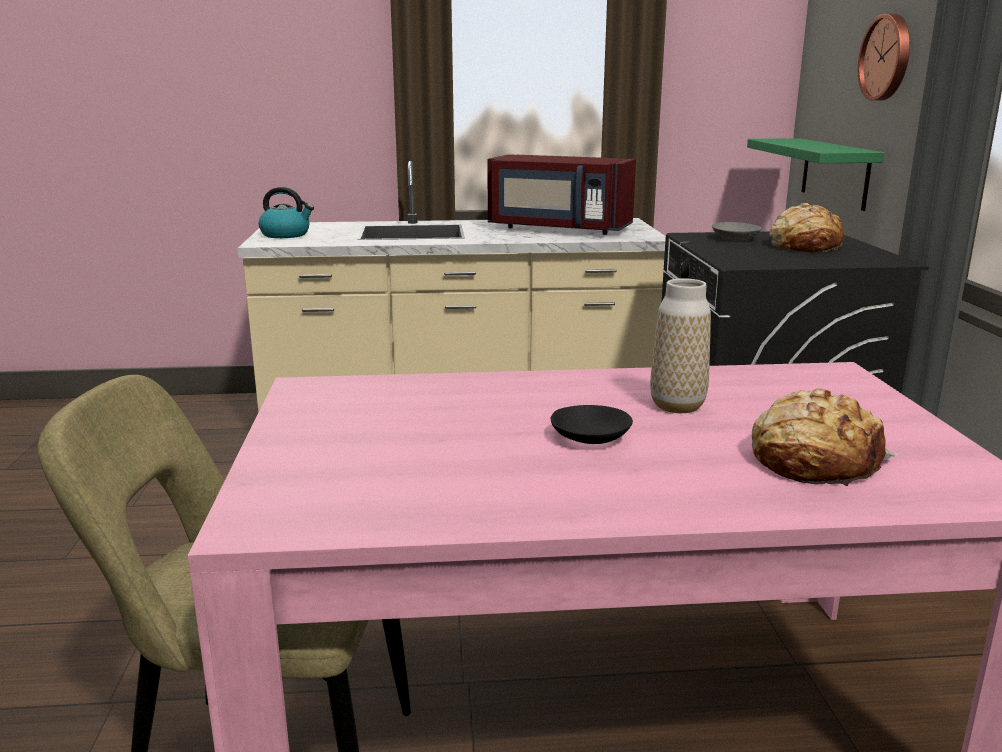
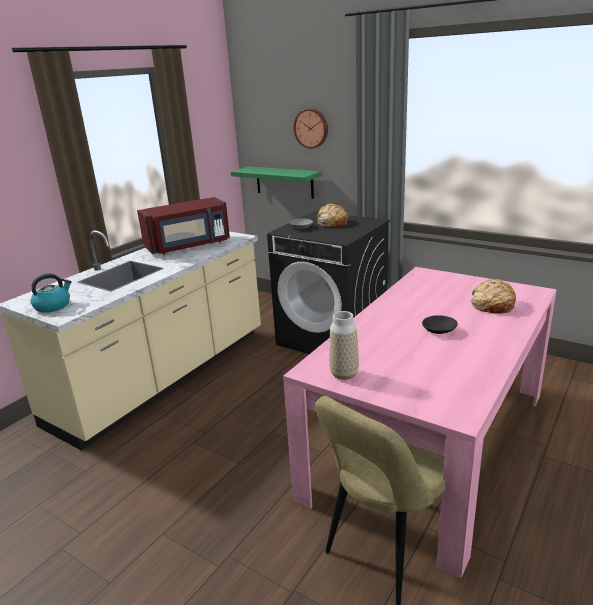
camera: 50 degrees left, 5 degrees up
vase [650,278,711,413] -> vase moved to [329,311,359,380]

